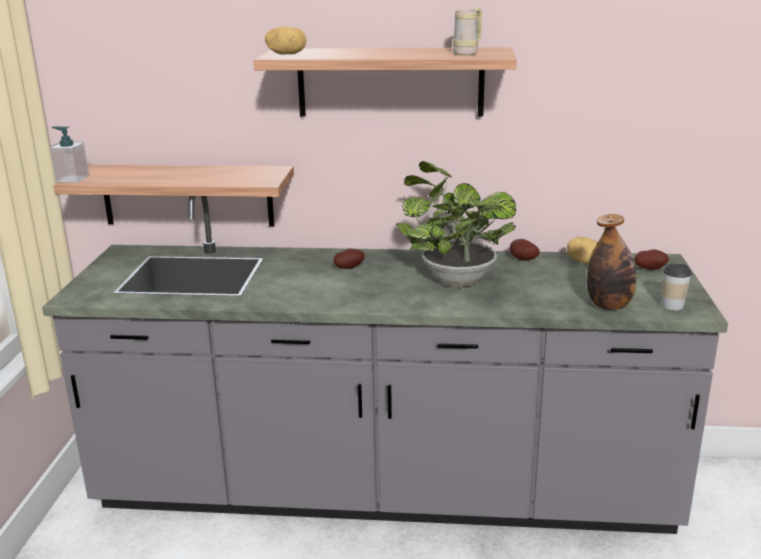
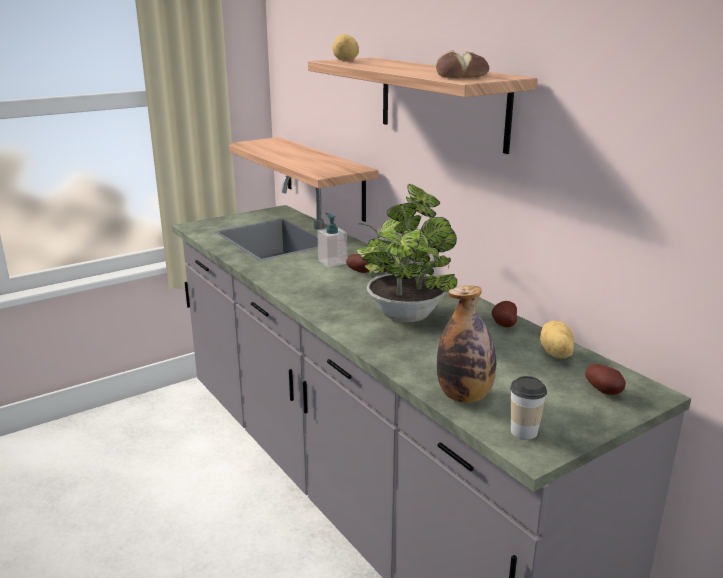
camera: 50 degrees right, 0 degrees up
soap dispenser [50,126,89,183] -> soap dispenser moved to [317,213,347,267]
beige mug [453,8,483,55] -> bread [436,50,489,78]

